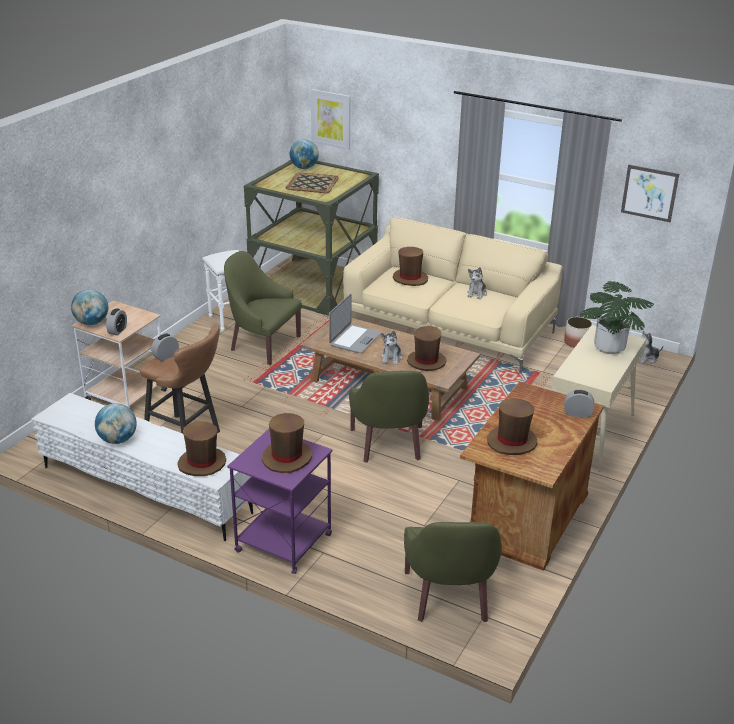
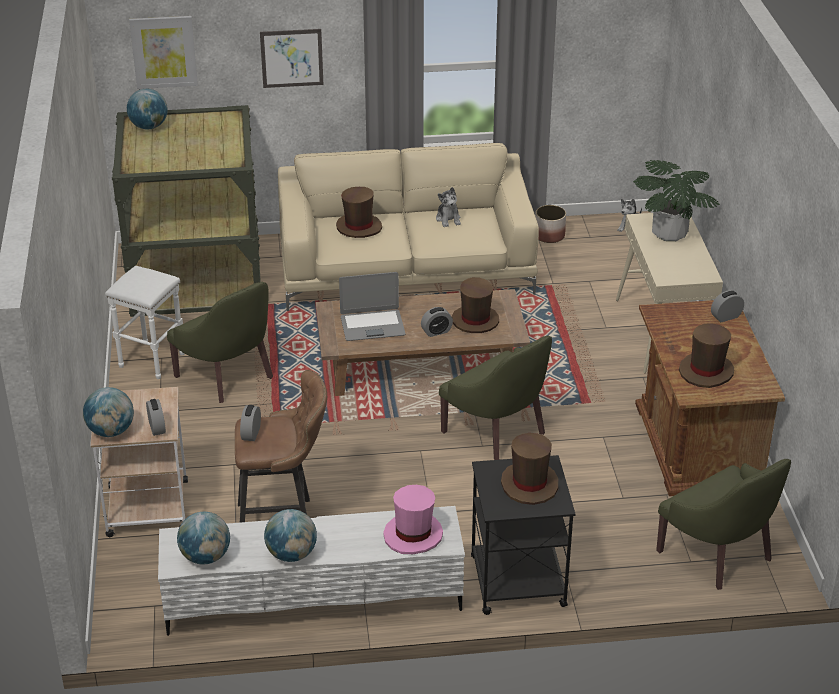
camera: 35 degrees left, 5 degrees up
brown hat [177,421,226,476] -> pink hat [383,485,443,554]
green armchair [224,251,302,365] -> green armchair turned 120 degrees counterclockwise [167,282,273,403]
purple cart [227,429,333,574] -> black cart [471,455,576,615]
tray [286,172,339,193] -> none
laptop [329,294,382,353] -> laptop turned 90 degrees clockwise [339,272,406,341]
plush toy [381,331,403,365] -> alarm clock [421,307,453,337]
picture [621,164,679,222] -> picture moved to [260,29,323,88]
none -> globe [177,511,230,565]

